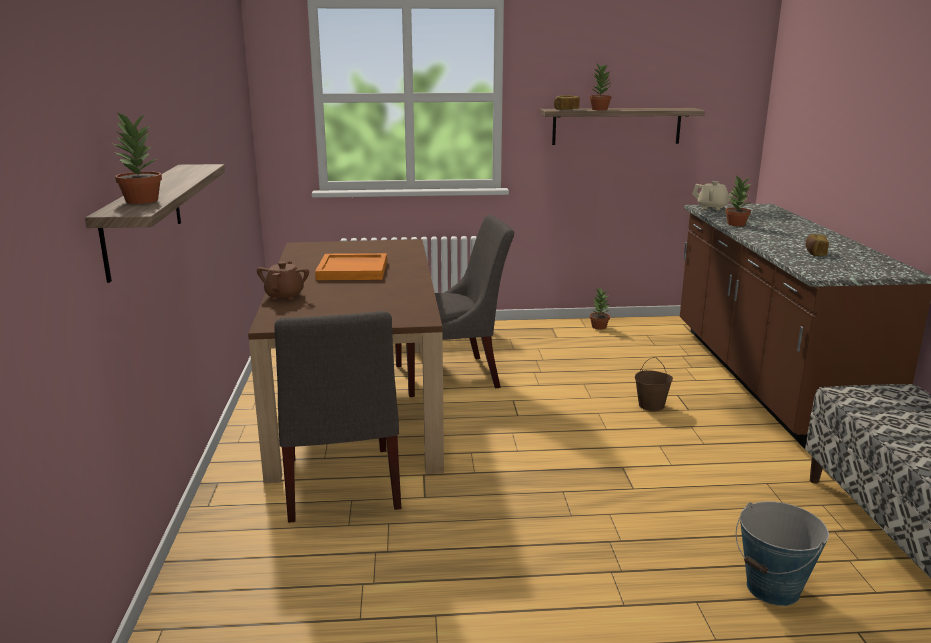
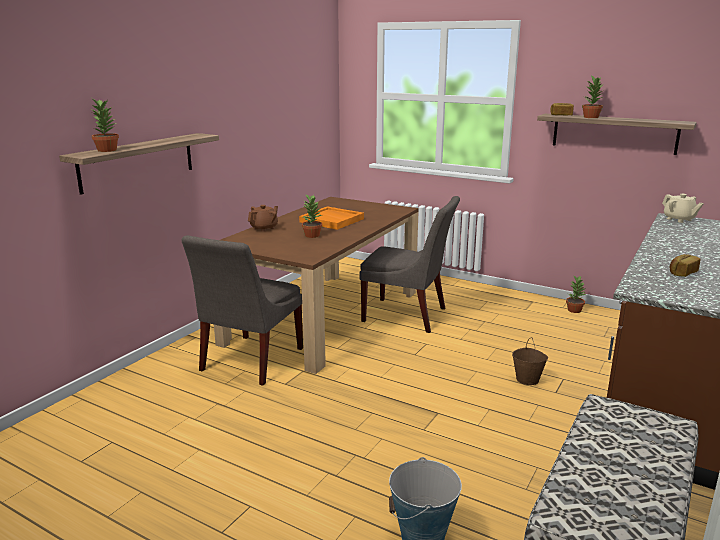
camera: 35 degrees right, 0 degrees up
potted plant [725,176,752,226] -> potted plant moved to [302,194,322,238]

